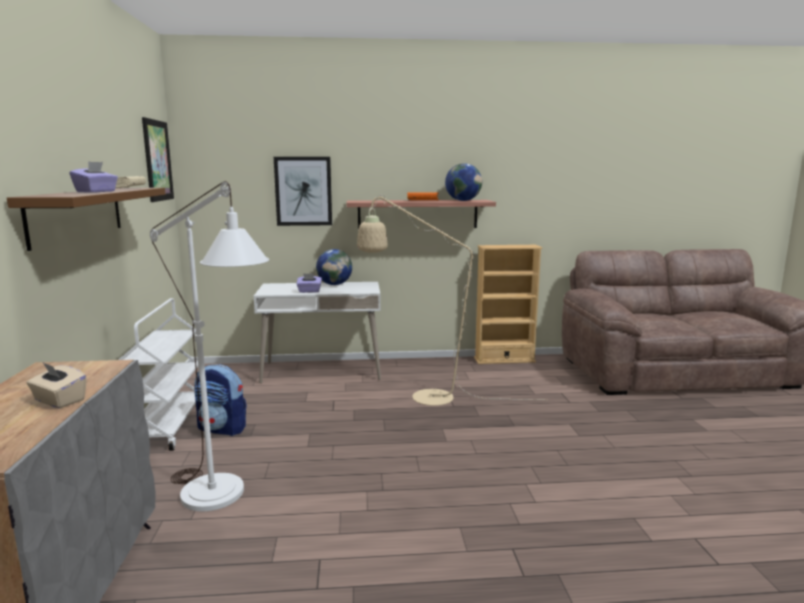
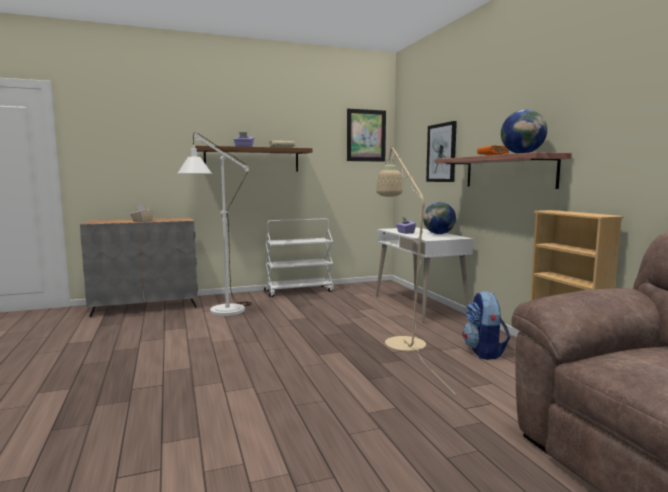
camera: 75 degrees right, 5 degrees down
backpack [195,364,247,436] -> backpack moved to [462,291,510,360]

